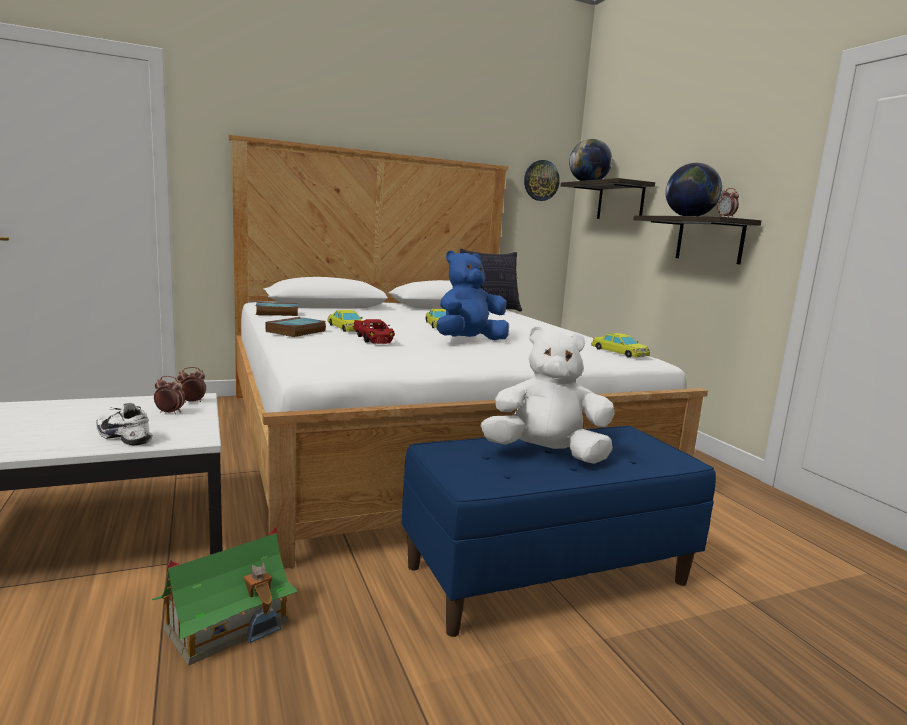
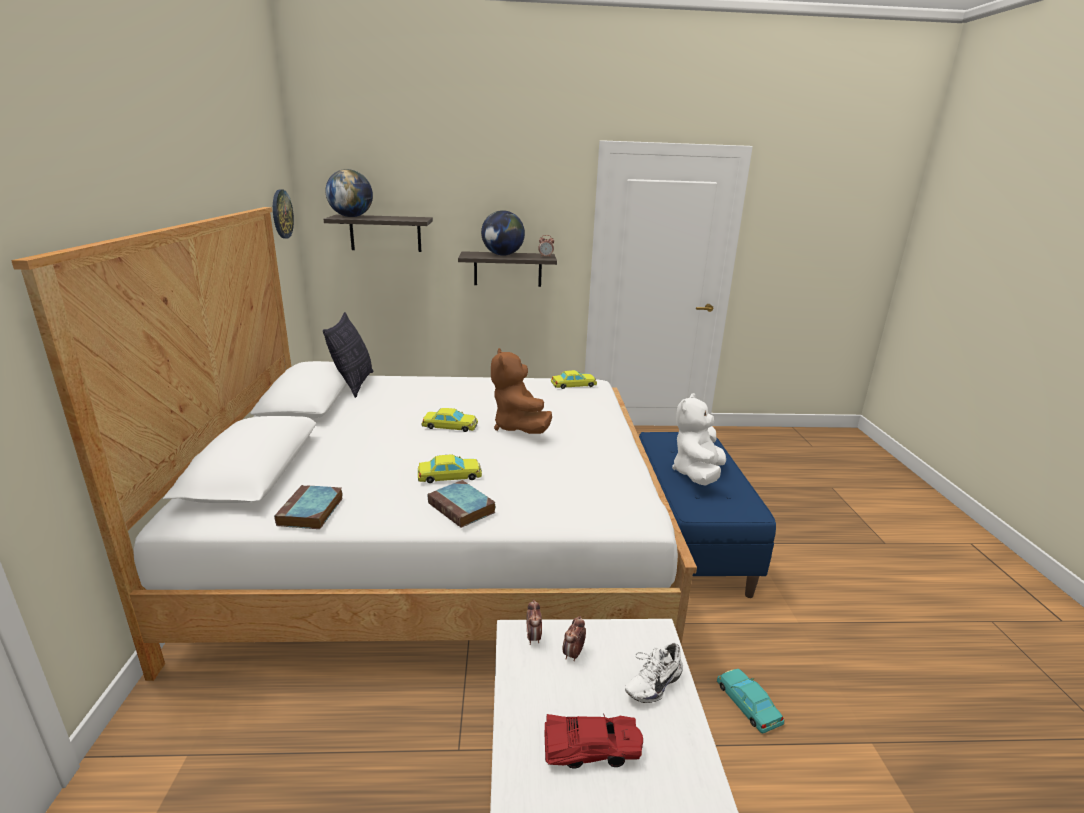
camera: 70 degrees left, 10 degrees up
toy house [152,527,298,666] -> turquoise toy car [717,669,784,734]
red toy car [353,319,395,344] -> red toy car moved to [544,713,643,768]
blue plush toy [437,250,509,340] -> brown plush toy [491,348,552,434]

